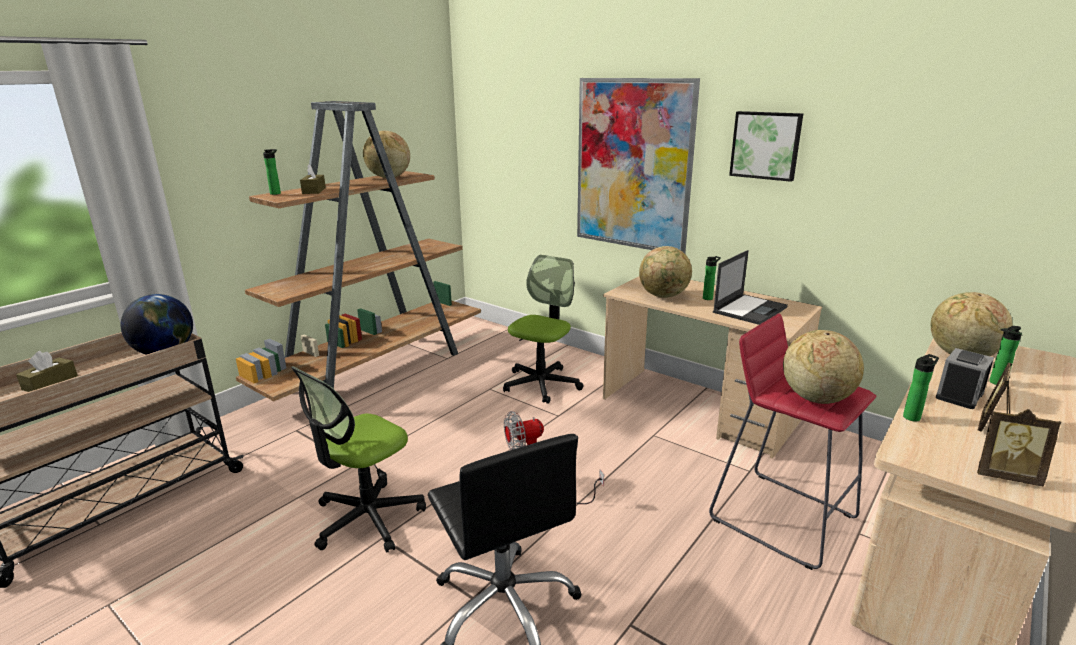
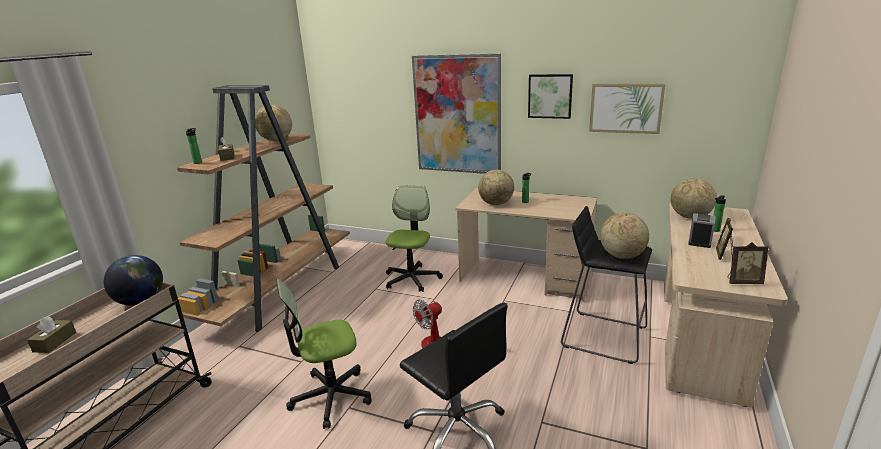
camera: 15 degrees left, 0 degrees up
office chair [291,366,426,553] -> office chair turned 45 degrees clockwise [276,279,372,429]
red stool [709,314,876,570] -> black stool [561,206,652,364]
laptop [713,250,788,325] -> none
bottle [903,354,939,422] -> none
none -> picture [589,84,665,134]

